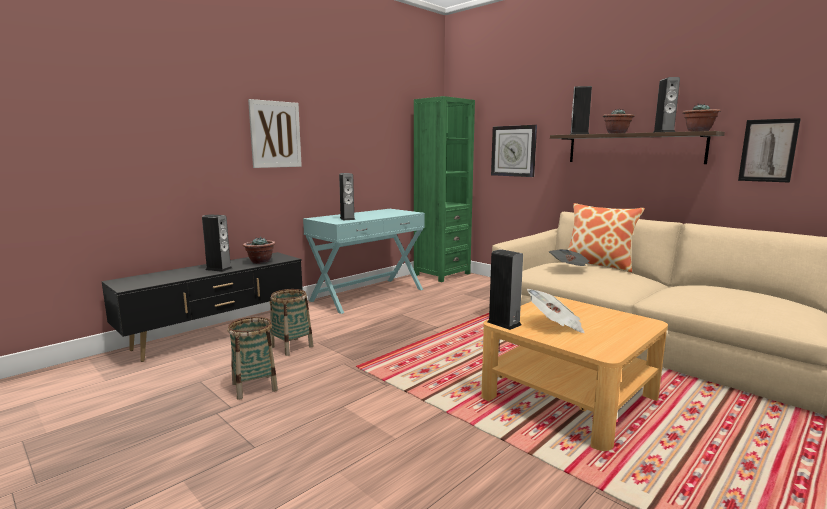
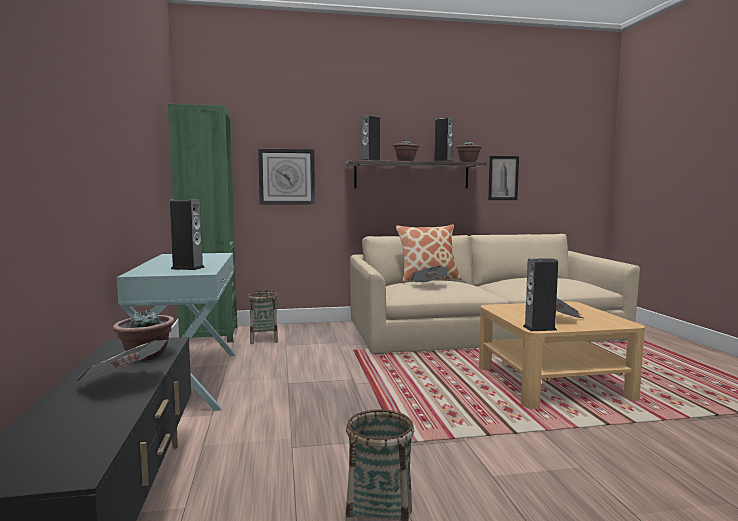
camera: 55 degrees left, 5 degrees down
speaker [202,214,232,272] -> newspaper [74,340,167,383]
picture [248,99,302,168] -> none
basket [270,289,313,356] -> basket moved to [248,291,278,344]

